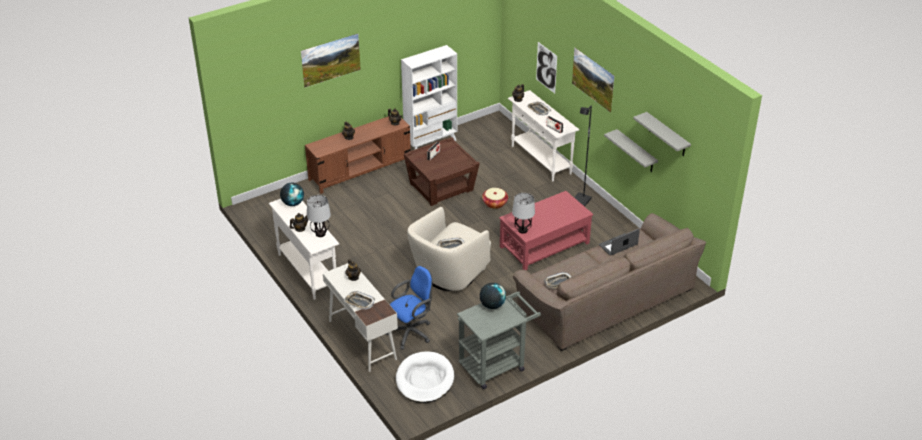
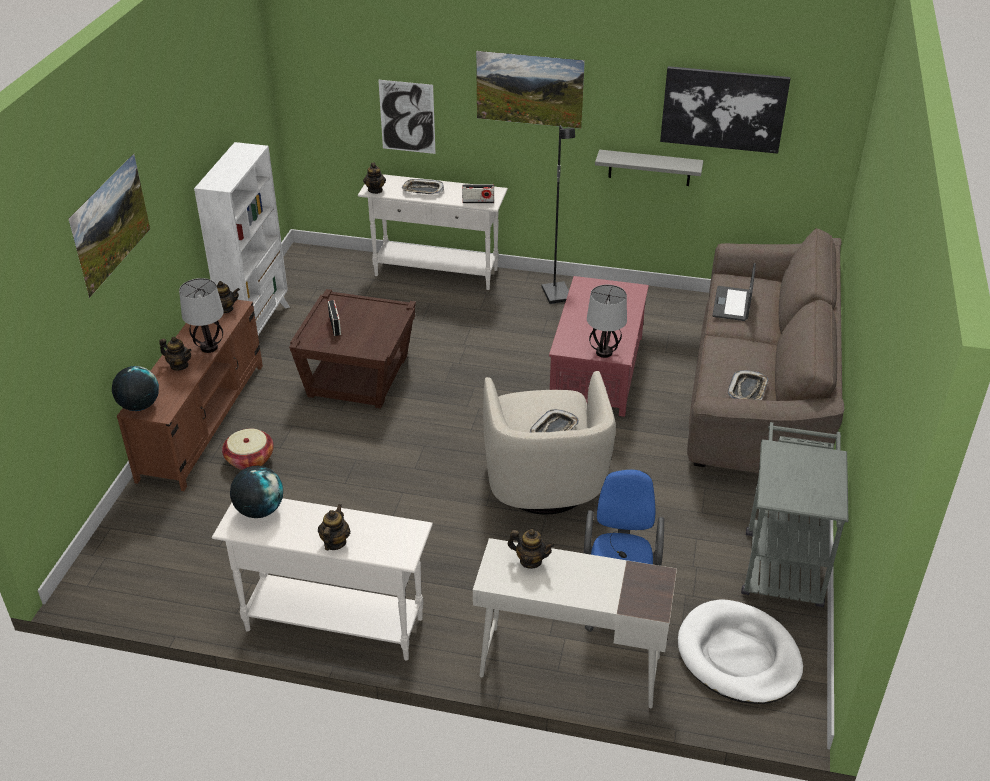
camera: 45 degrees left, 0 degrees up
table lamp [307,195,331,237] -> table lamp moved to [179,278,224,353]
tray [344,291,375,309] -> none
globe [480,283,506,309] -> globe moved to [112,366,159,411]
basket [482,188,508,209] -> basket moved to [222,429,274,470]
grey shelf [633,112,691,157] -> picture [660,66,791,154]

